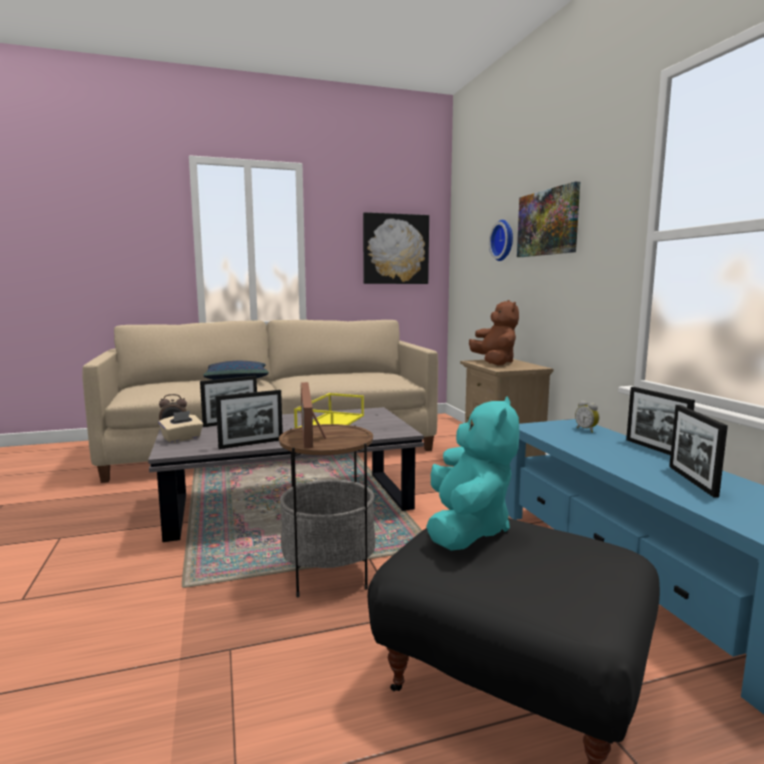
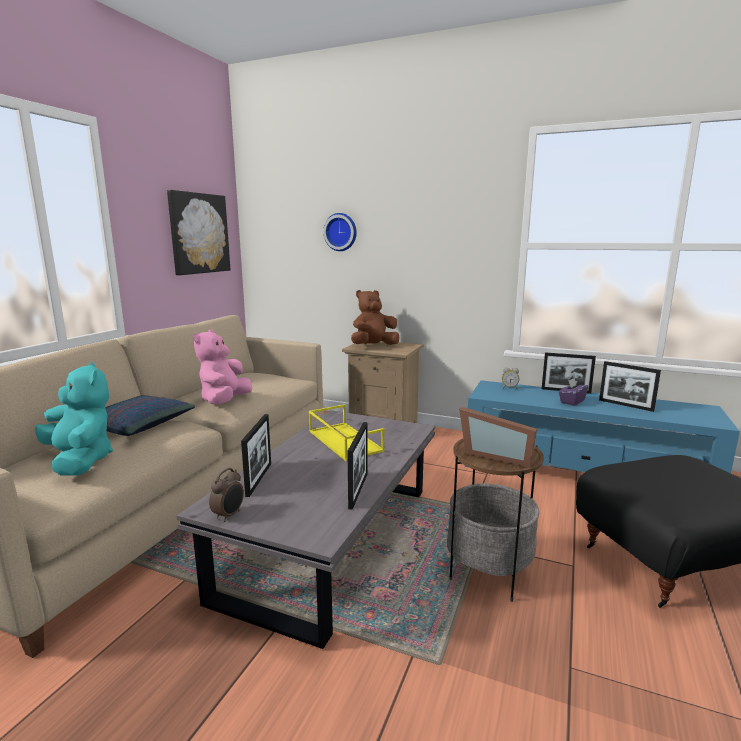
camera: 50 degrees left, 5 degrees up
beige tissue box [159,411,203,443] -> none
turquoise plush toy [426,396,519,551] -> turquoise plush toy moved to [35,362,113,476]
brown plush toy [469,300,519,366] -> brown plush toy turned 60 degrees counterclockwise [351,290,399,345]
picture [517,181,580,257] -> none
none -> pink plush toy [193,330,252,405]
none -> purple tissue box [559,378,588,406]

